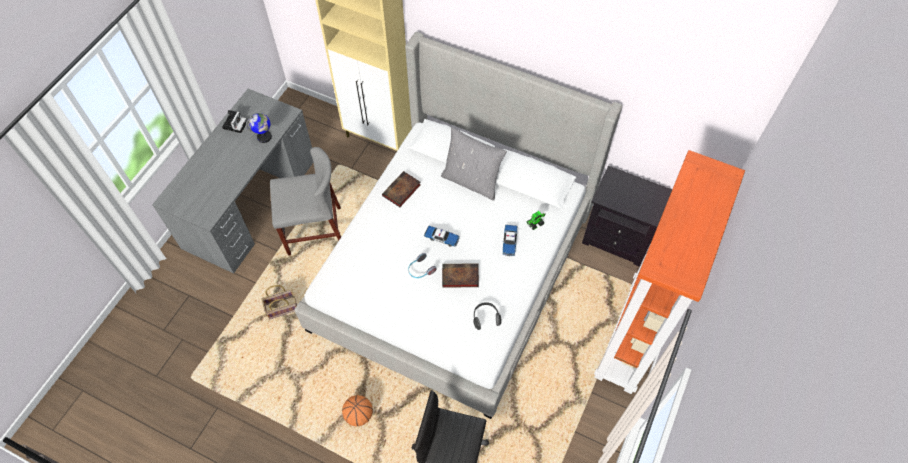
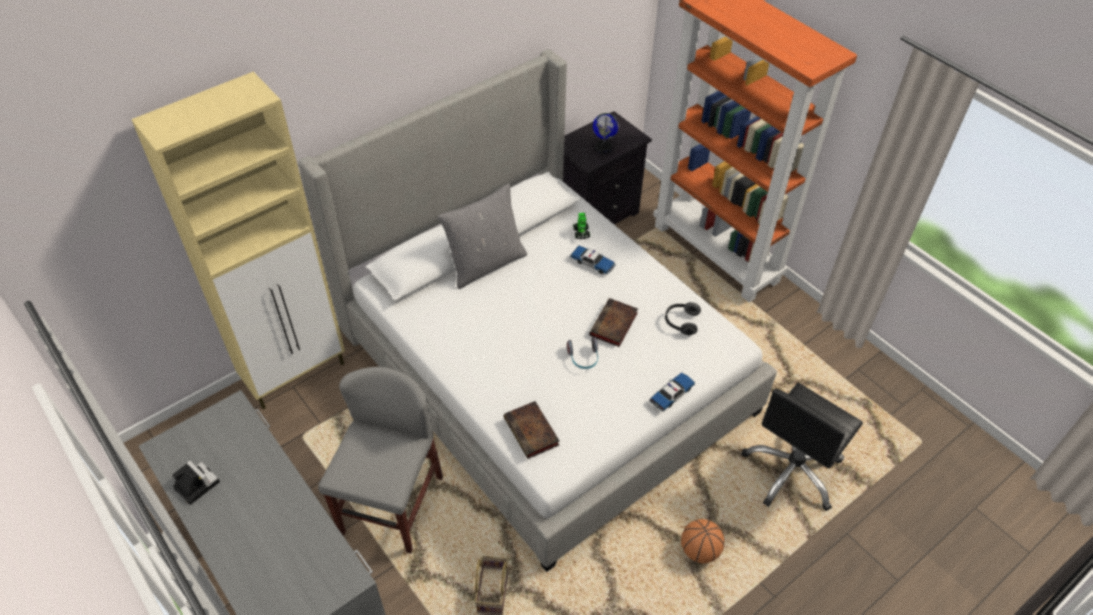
camera: 65 degrees left, 10 degrees down
globe [246,113,272,143] -> globe moved to [593,113,619,154]
book [382,171,421,207] -> book moved to [504,401,560,459]
toy car [424,226,460,247] -> toy car moved to [649,373,695,412]

